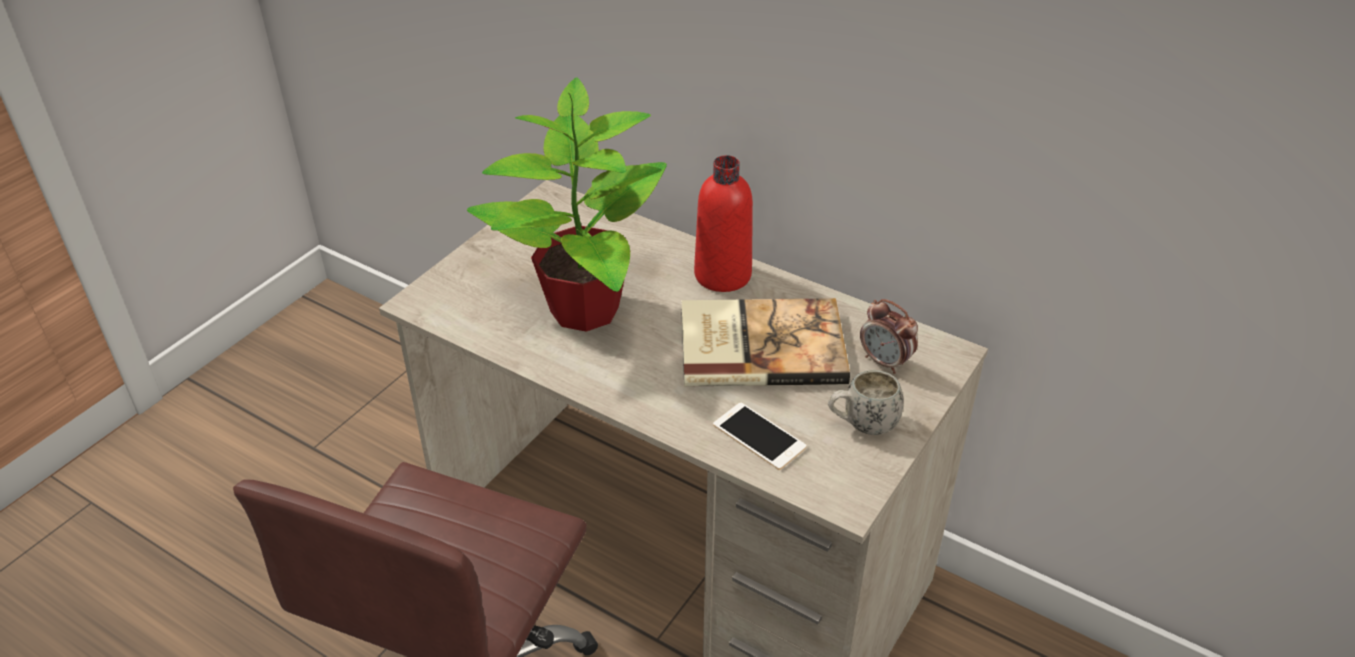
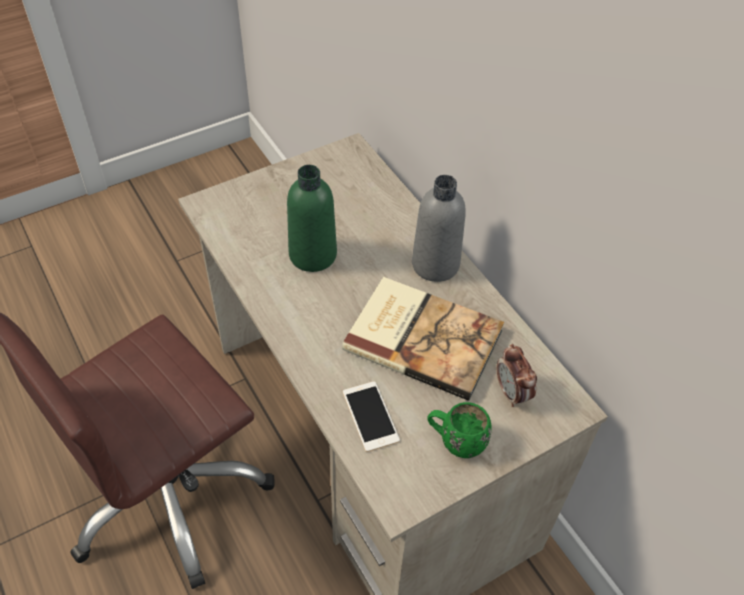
camera: 25 degrees right, 10 degrees up
potted plant [467,77,667,332] -> green bottle [287,165,337,272]
red bottle [694,155,753,292] -> grey bottle [412,175,466,282]
white mug [828,370,903,435] -> green mug [428,402,492,458]

